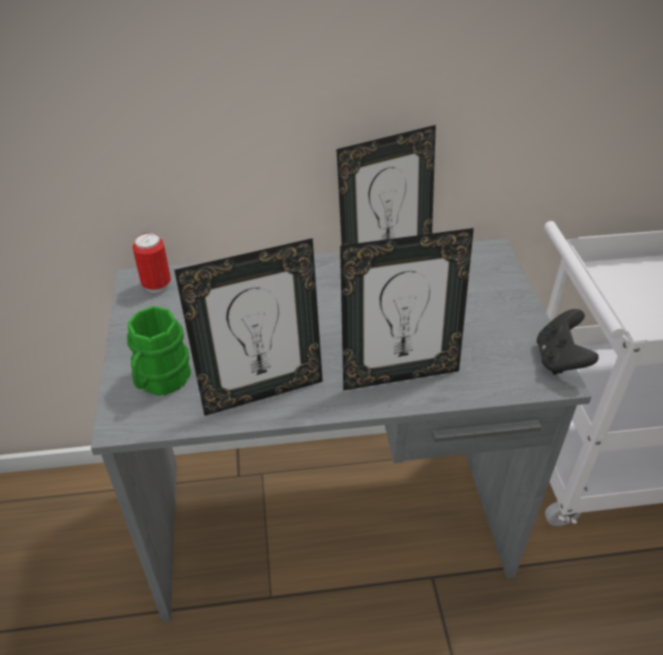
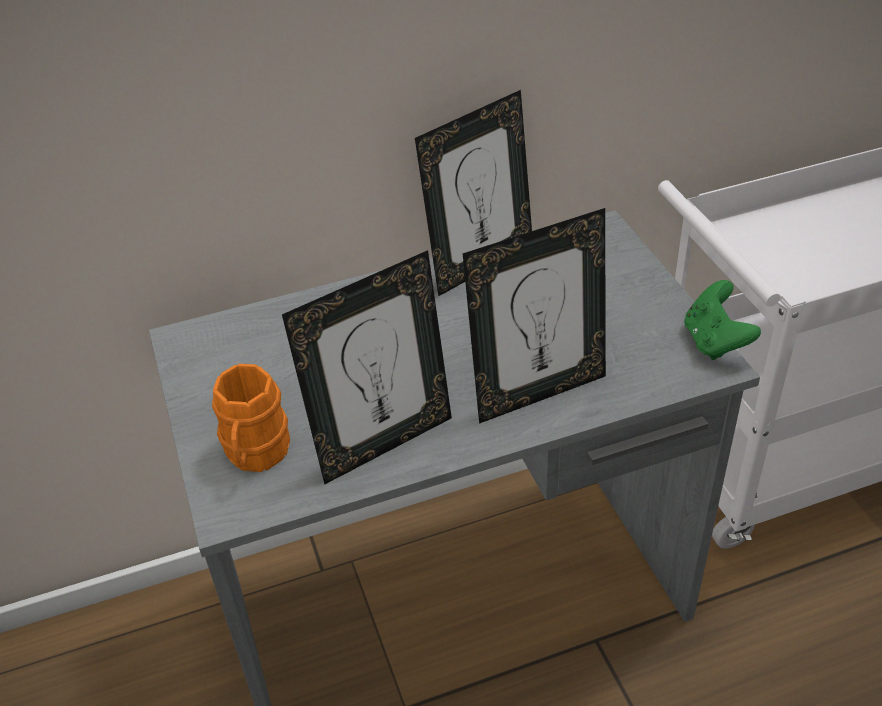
camera: 10 degrees left, 0 degrees up
green mug [127,306,191,396] -> orange mug [212,364,290,472]
can [133,233,171,293] -> none
black game controller [537,309,599,375] -> green game controller [684,280,761,360]

